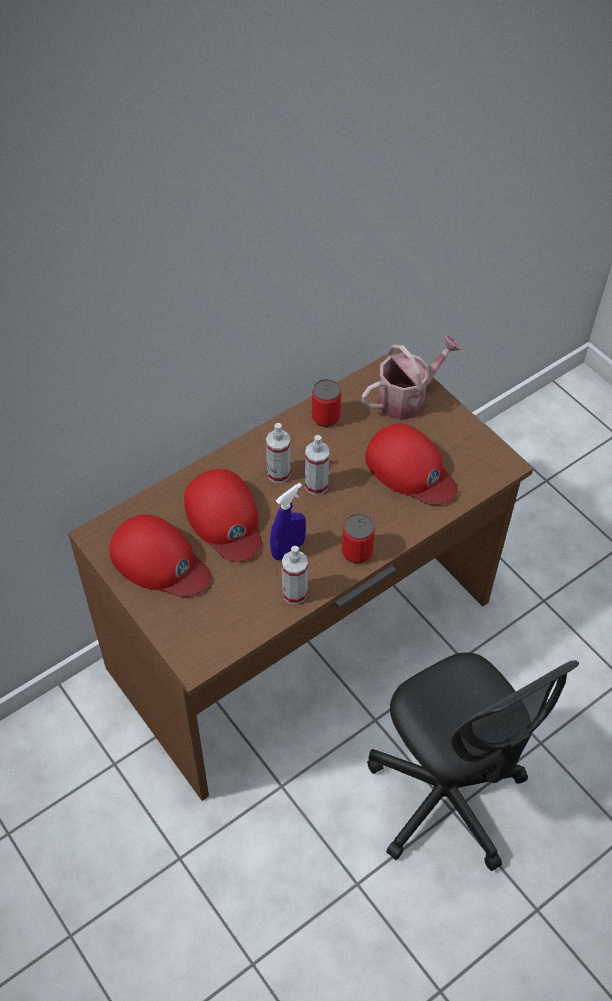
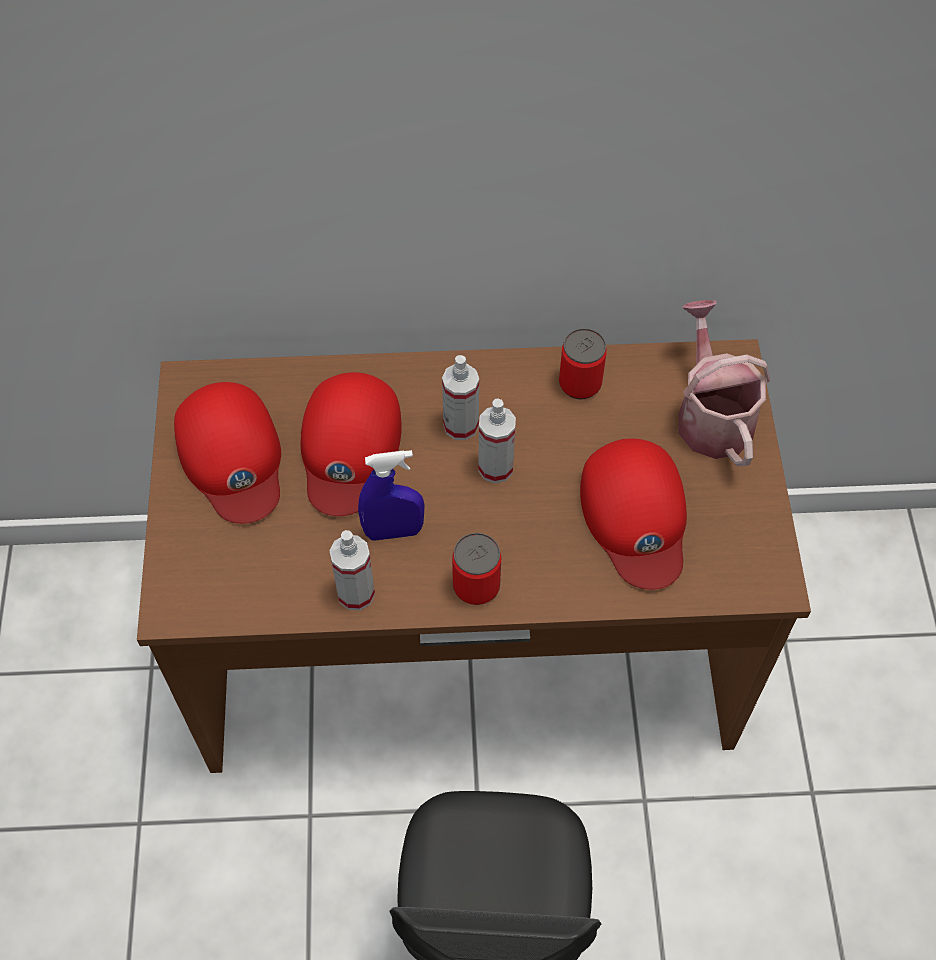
camera: 35 degrees right, 5 degrees up
watering can [362,336,463,420] -> watering can turned 105 degrees counterclockwise [678,300,770,466]

